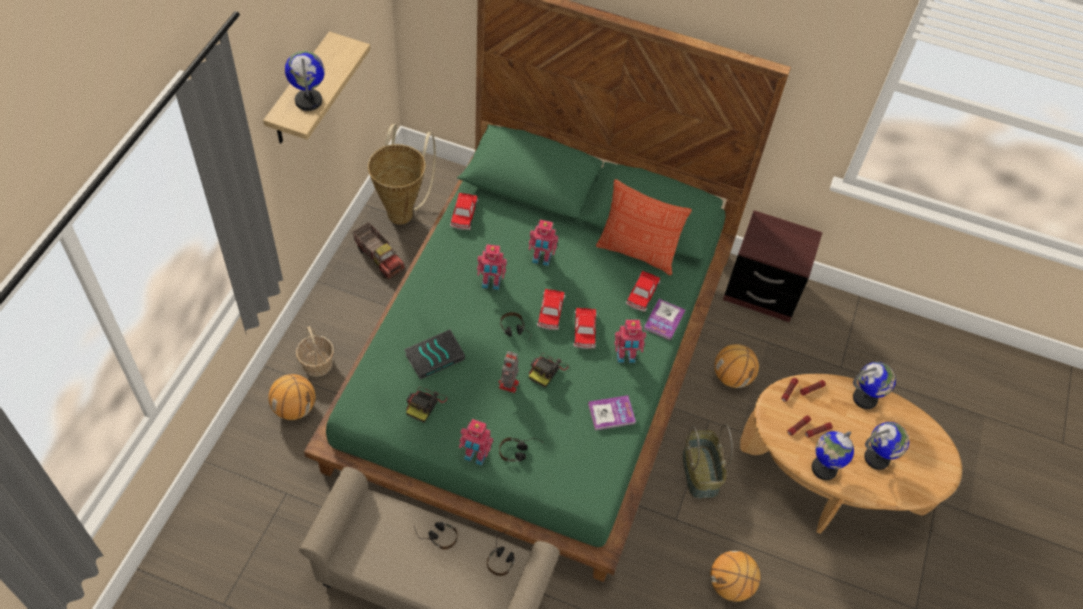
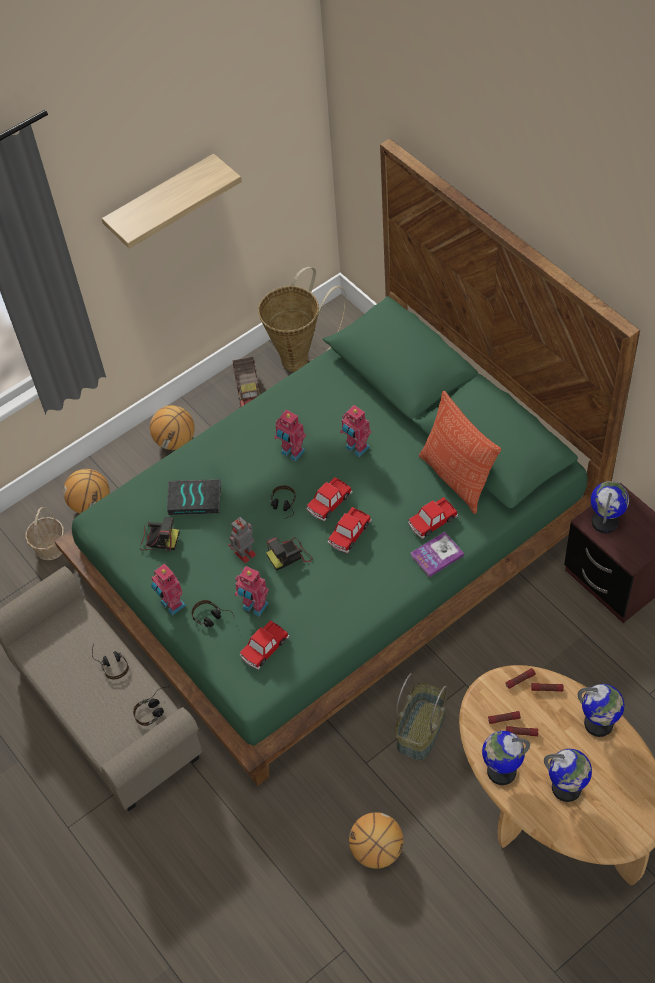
camera: 40 degrees right, 0 degrees up
globe [285,51,325,111] -> globe moved to [591,481,629,533]
basket [296,326,334,377] -> basket moved to [25,507,64,560]
camera [406,387,447,423] -> camera turned 135 degrees counterclockwise [140,517,179,552]
toy car [450,193,478,230] -> toy car moved to [240,620,290,670]
book [588,395,636,430] -> none
toy robot [615,320,646,363] -> toy robot moved to [235,566,269,617]
basketball [714,344,759,388] -> basketball moved to [150,405,195,450]

